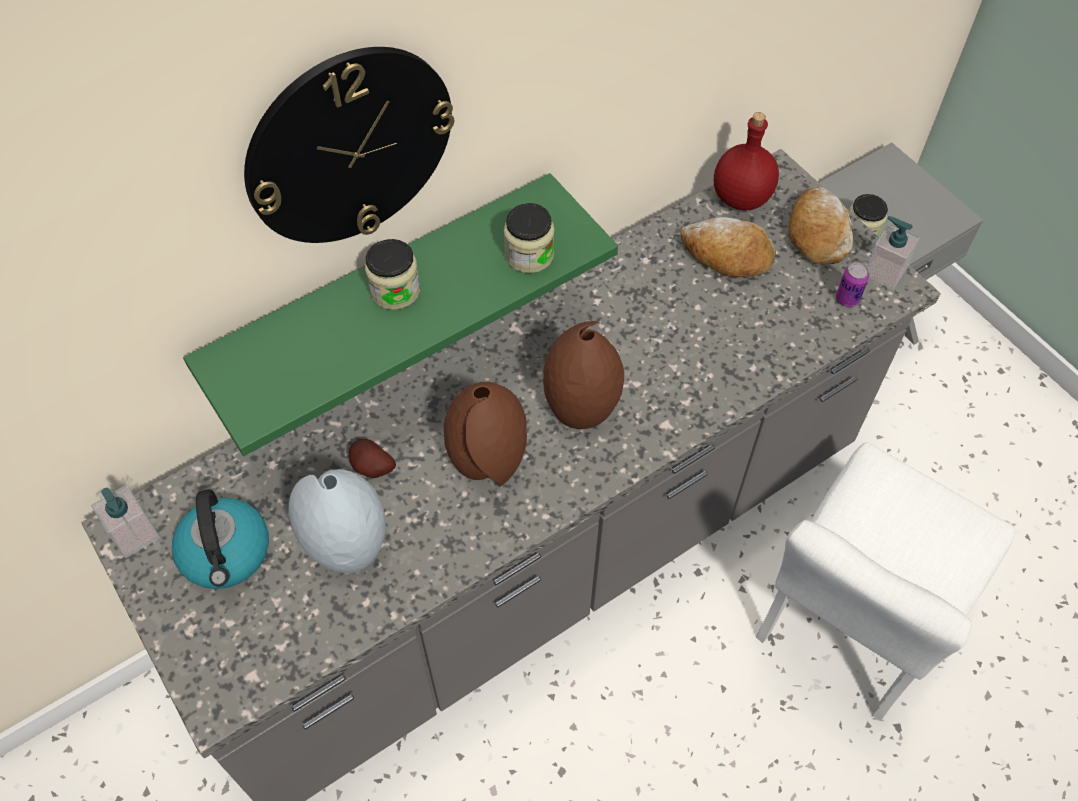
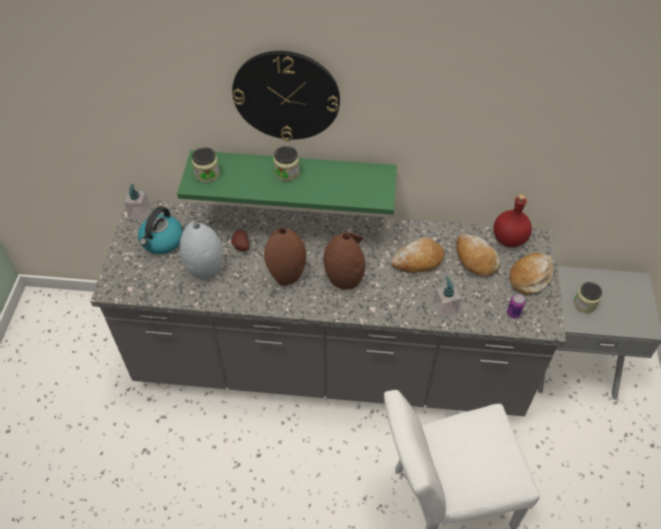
camera: 40 degrees right, 5 degrees down
jar [504,203,554,273] -> jar moved to [192,147,220,183]
soap dispenser [867,216,920,290] -> soap dispenser moved to [433,276,461,319]
none -> bread [391,238,445,273]

